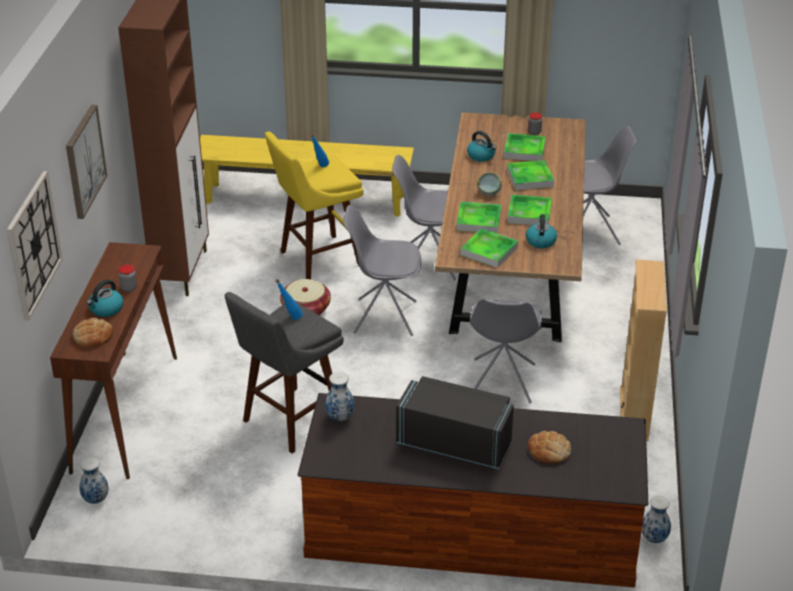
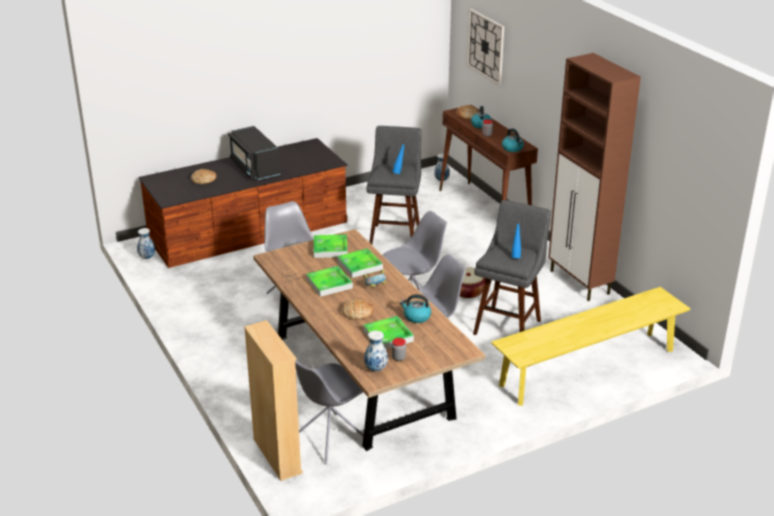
camera: 145 degrees right, 5 degrees down
picture [66,105,107,219] -> none
yellow stool [265,131,364,279] -> grey stool [473,200,551,335]
vase [325,372,355,421] -> vase moved to [364,330,388,372]
black microwave [396,376,514,469] -> black microwave turned 75 degrees clockwise [228,126,281,180]
tray [507,160,554,190] -> bread [342,299,374,319]
kettle [526,214,557,248] -> kettle moved to [502,128,524,152]
beige bookcase [620,260,667,441] -> beige bookcase moved to [244,320,303,481]

